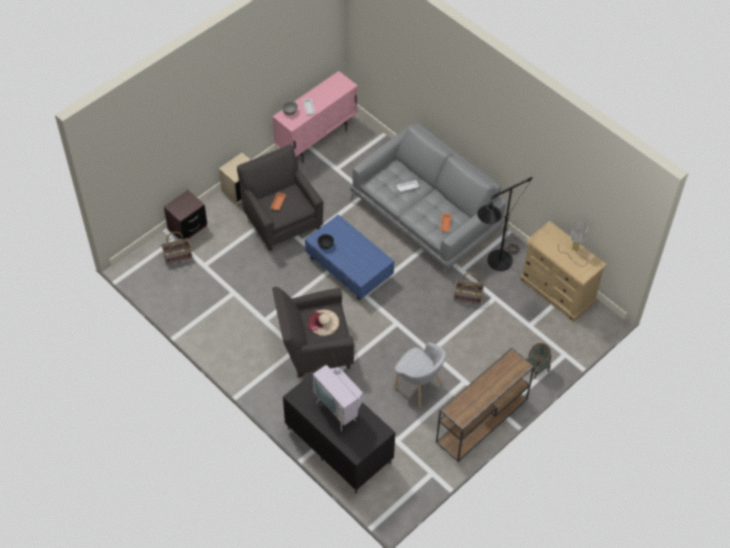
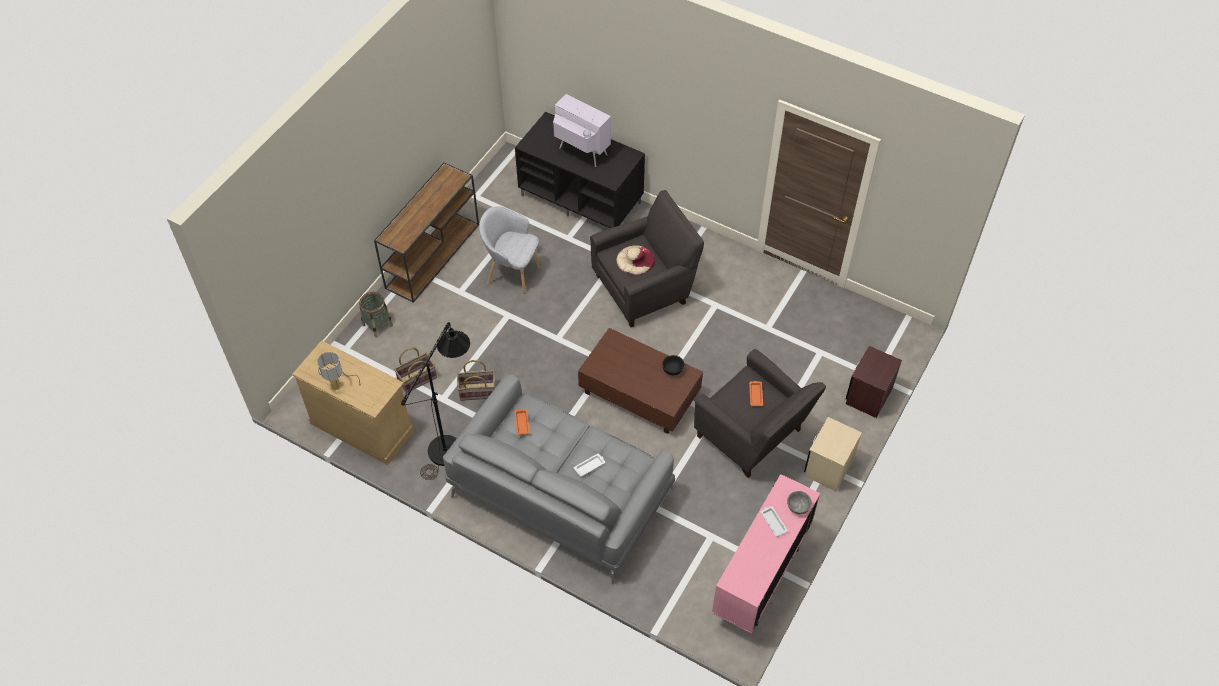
camera: 165 degrees right, 0 degrees up
basket [161,232,192,265] -> basket moved to [394,347,437,393]
blue coffee table [305,215,394,301] -> brown coffee table [578,328,703,434]

